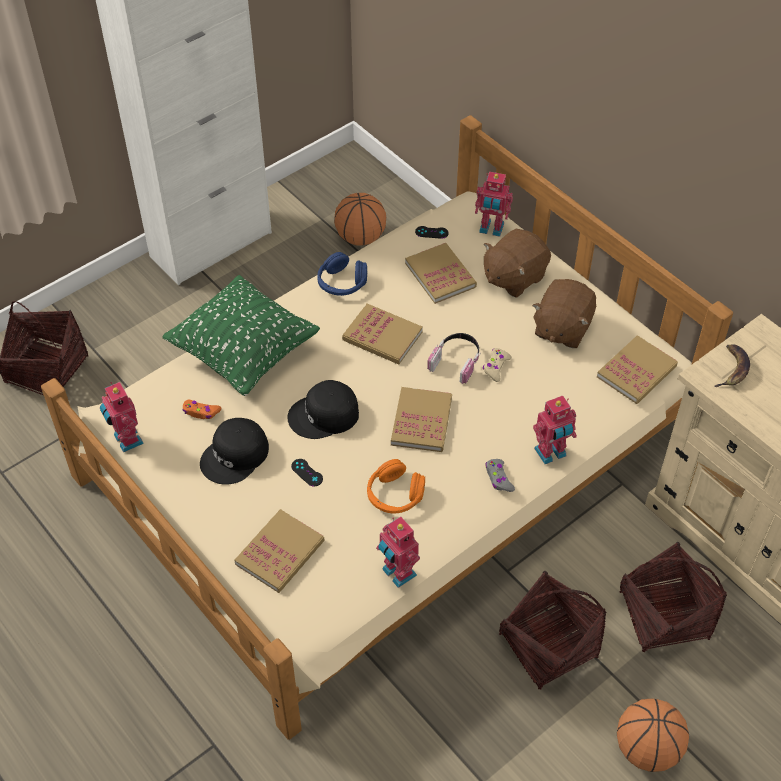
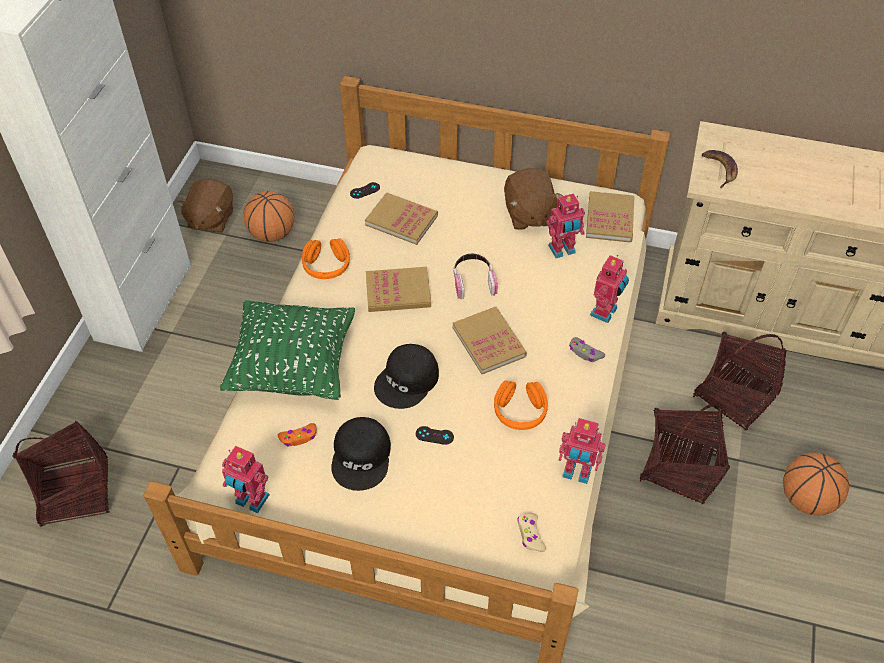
camera: 35 degrees left, 0 degrees up
book [234,509,324,593] -> none
blue headphones [317,252,367,296] -> orange headphones [302,238,350,279]
toy robot [475,172,513,237] -> toy robot moved to [547,193,585,258]
beige game controller [483,348,512,382] -> beige game controller moved to [518,513,546,552]
brown plush toy [484,229,551,298] -> brown plush toy moved to [177,179,233,233]

